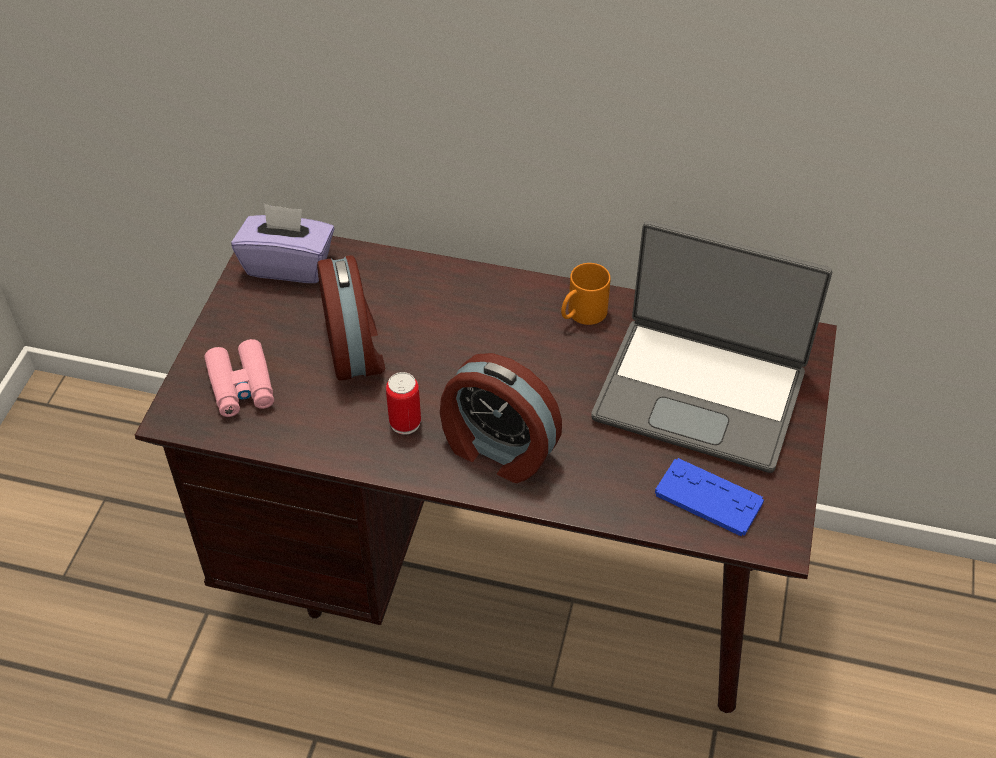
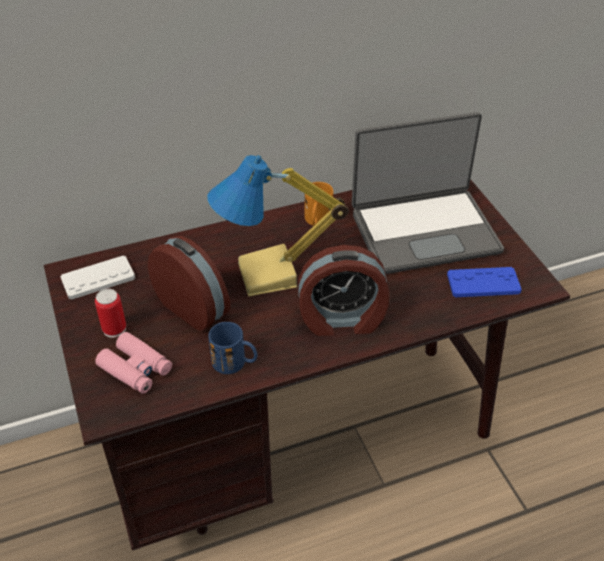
camera: 35 degrees left, 5 degrees down
purple tissue box [231,204,334,283] -> white game controller [60,255,135,300]
can [386,372,421,435] -> can moved to [95,289,126,338]
none -> table lamp [207,155,349,297]
none -> blue mug [208,322,257,374]

